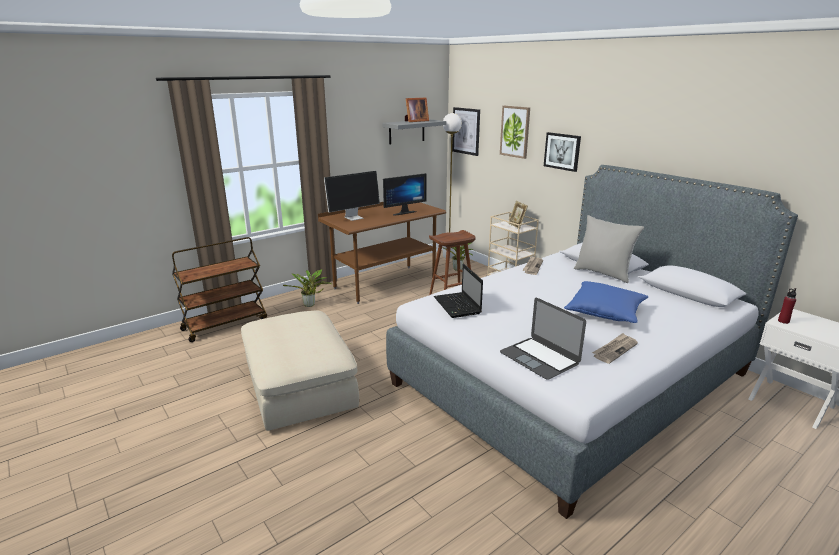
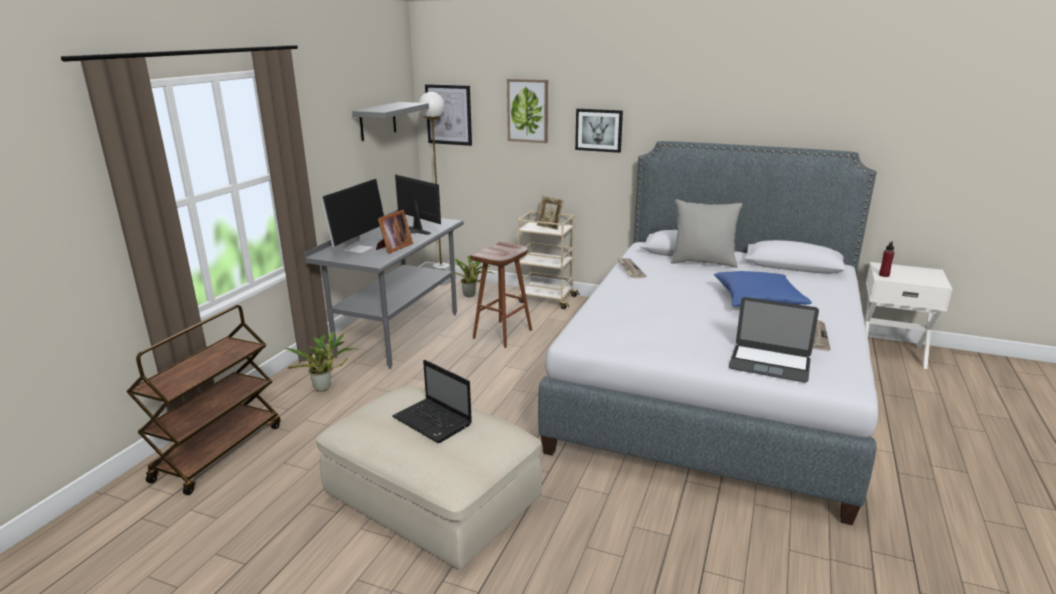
camera: 30 degrees left, 0 degrees up
brown desk [318,202,446,304] -> grey desk [304,210,464,369]
monitor [383,173,427,216] -> monitor turned 75 degrees counterclockwise [395,175,441,235]
picture frame [405,98,429,122] -> picture frame moved to [376,210,413,254]
laptop [434,264,483,318] -> laptop moved to [392,360,472,443]

